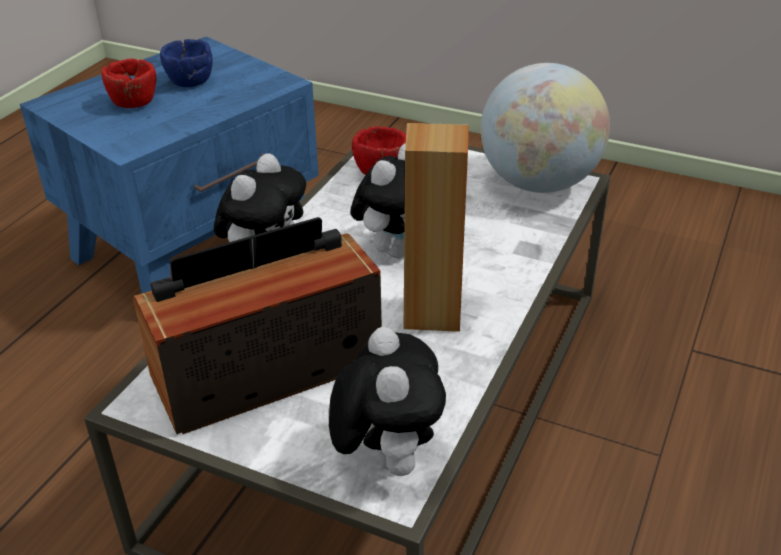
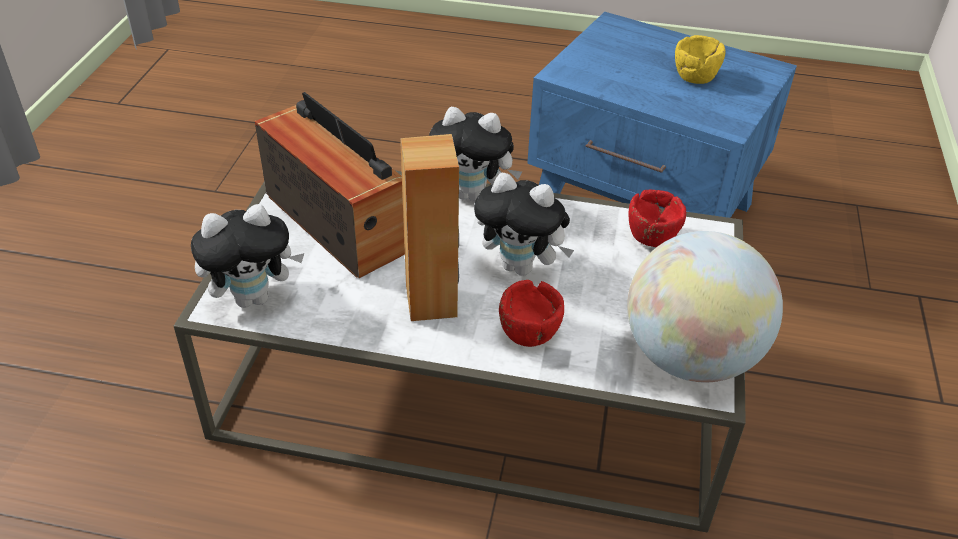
camera: 75 degrees right, 5 degrees up
red bowl [102,58,156,108] -> red bowl moved to [499,280,564,347]
blue bowl [160,39,213,87] -> yellow bowl [675,35,726,84]

